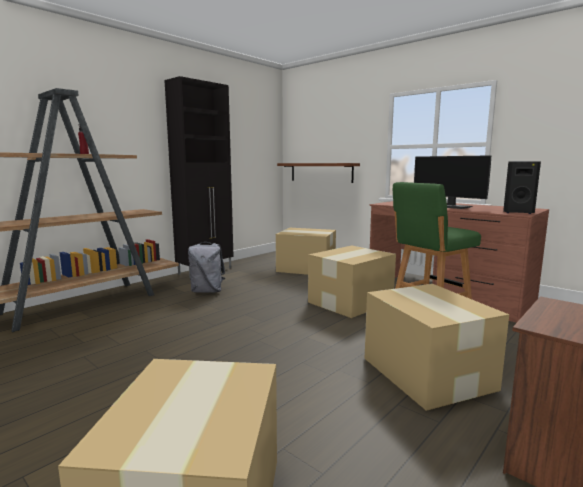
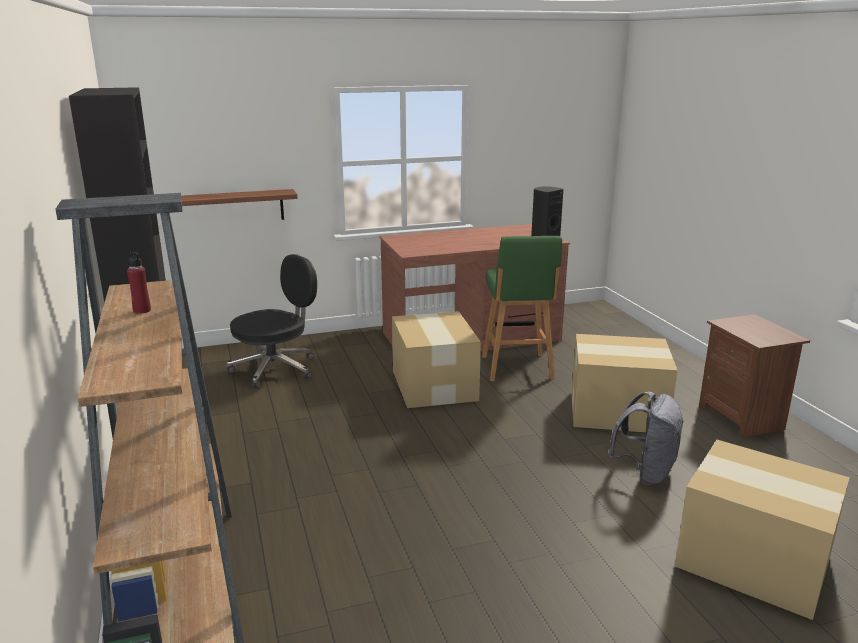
camera: 60 degrees left, 10 degrees up
grey backpack [188,242,225,293] -> grey backpack moved to [608,392,684,485]
cardboard box [276,228,336,275] -> black office chair [227,254,317,389]
monitor [414,155,491,209] -> none

